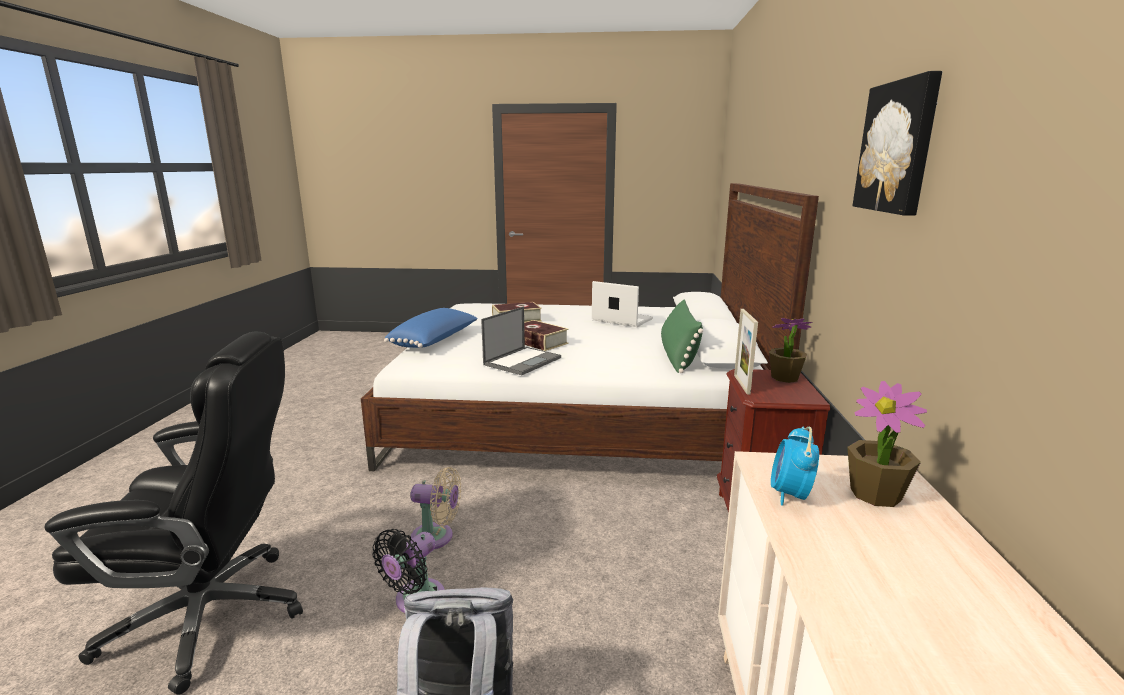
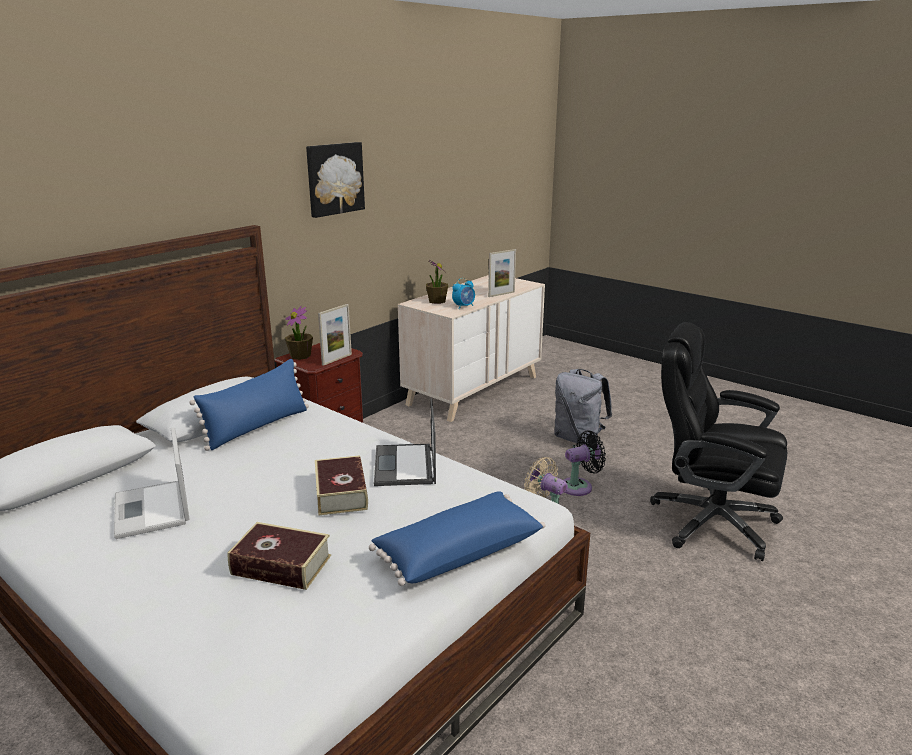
camera: 145 degrees left, 5 degrees up
laptop [481,307,561,375] -> laptop turned 75 degrees counterclockwise [374,398,436,486]
green pillow [661,299,703,373] -> blue pillow [189,359,309,451]
none -> picture frame [488,249,516,297]

